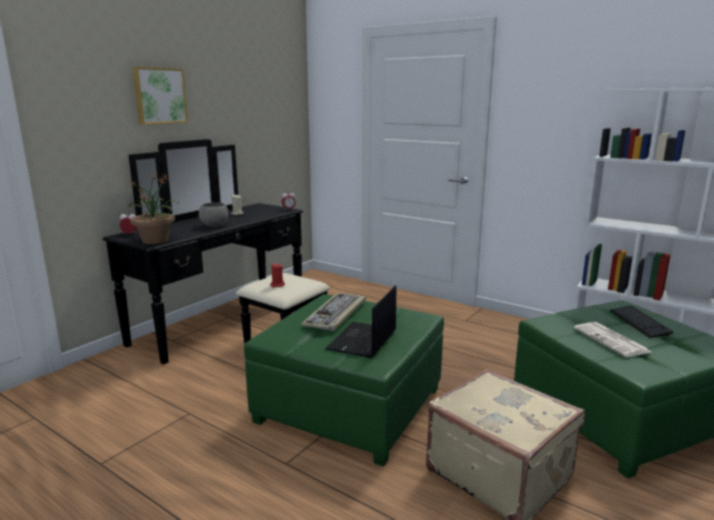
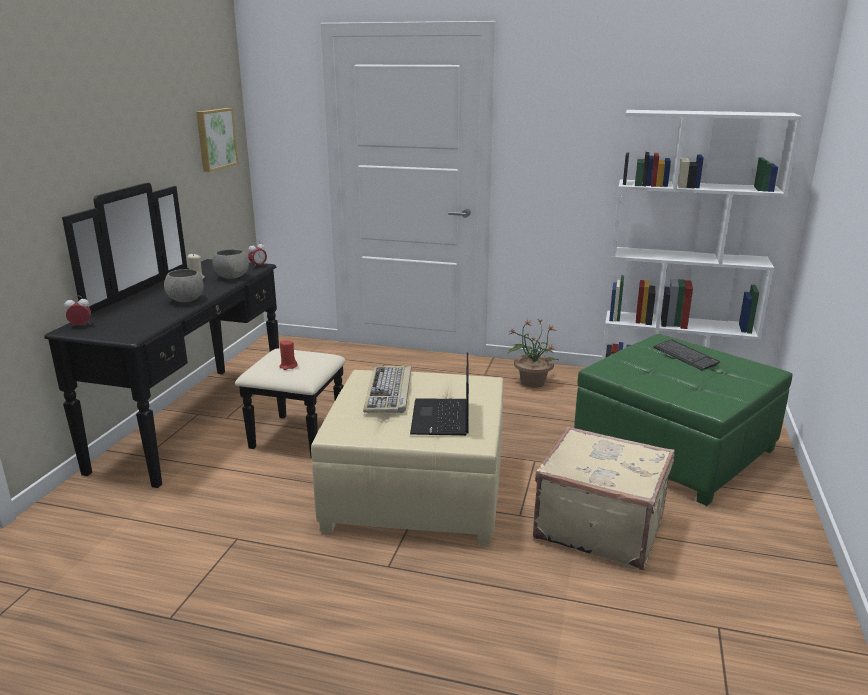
camera: 20 degrees left, 5 degrees up
potted plant [128,173,178,244] -> potted plant moved to [507,319,559,388]
picture [132,67,188,125] -> picture moved to [196,108,239,172]
green ottoman [244,294,444,467] -> beige ottoman [311,370,503,546]
newspaper [574,322,651,357] -> none
none -> grey bowl [212,249,249,279]

